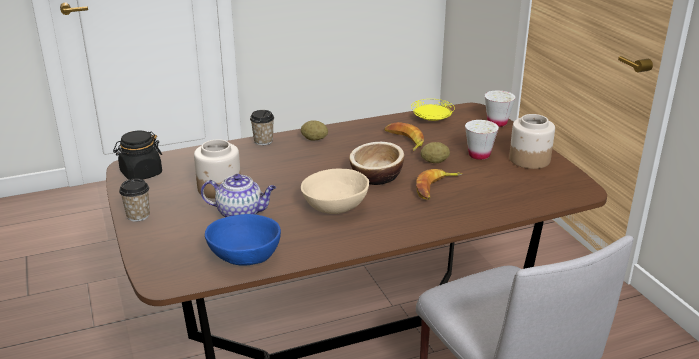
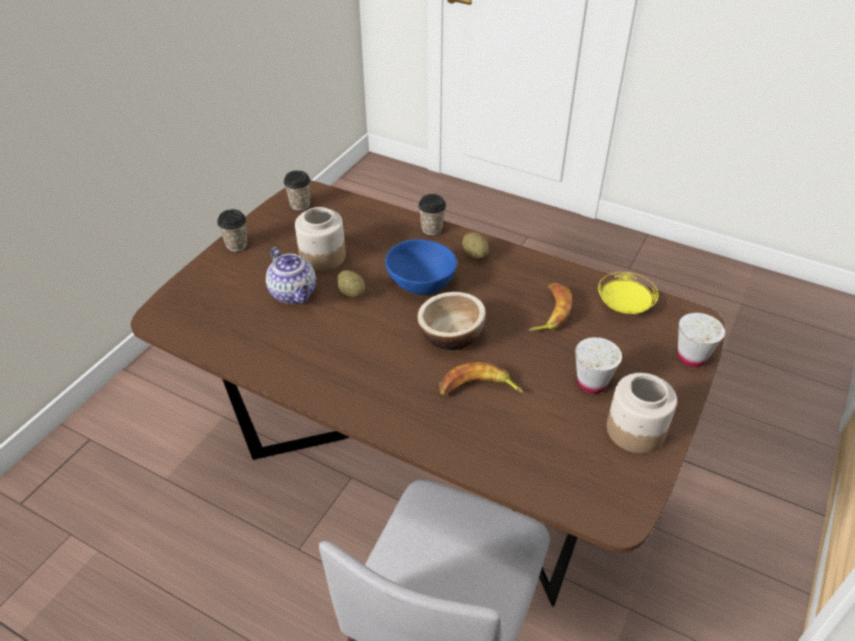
camera: 50 degrees right, 15 degrees up
black jar [113,131,162,180] -> cup [284,170,310,210]
blue bowl [205,214,281,266] -> blue bowl moved to [385,239,457,295]
beige bowl [301,168,369,214] -> none
potato [420,142,450,163] -> potato moved to [337,270,365,298]

